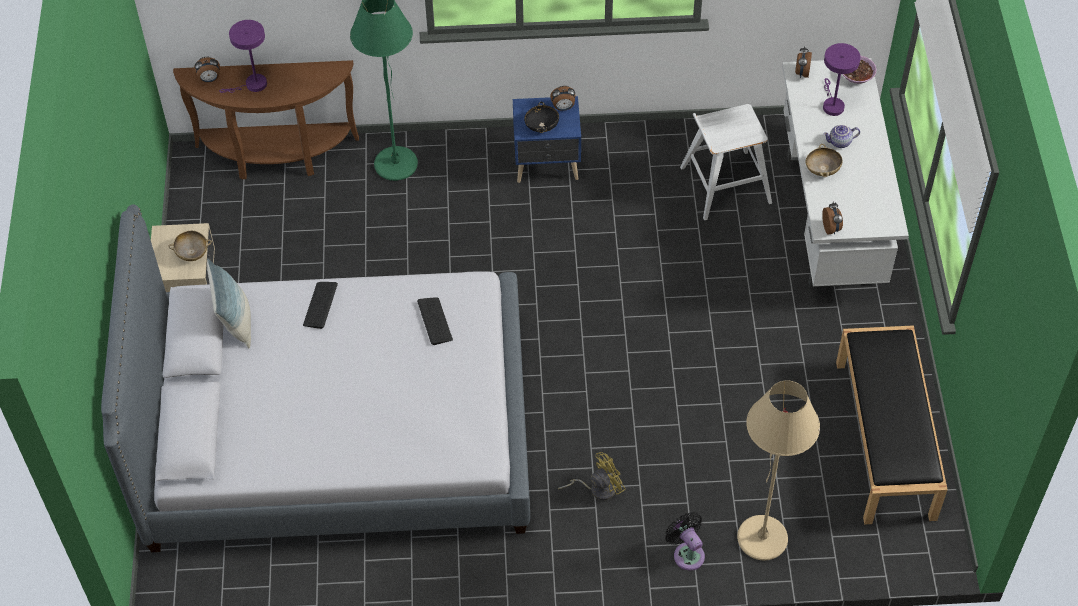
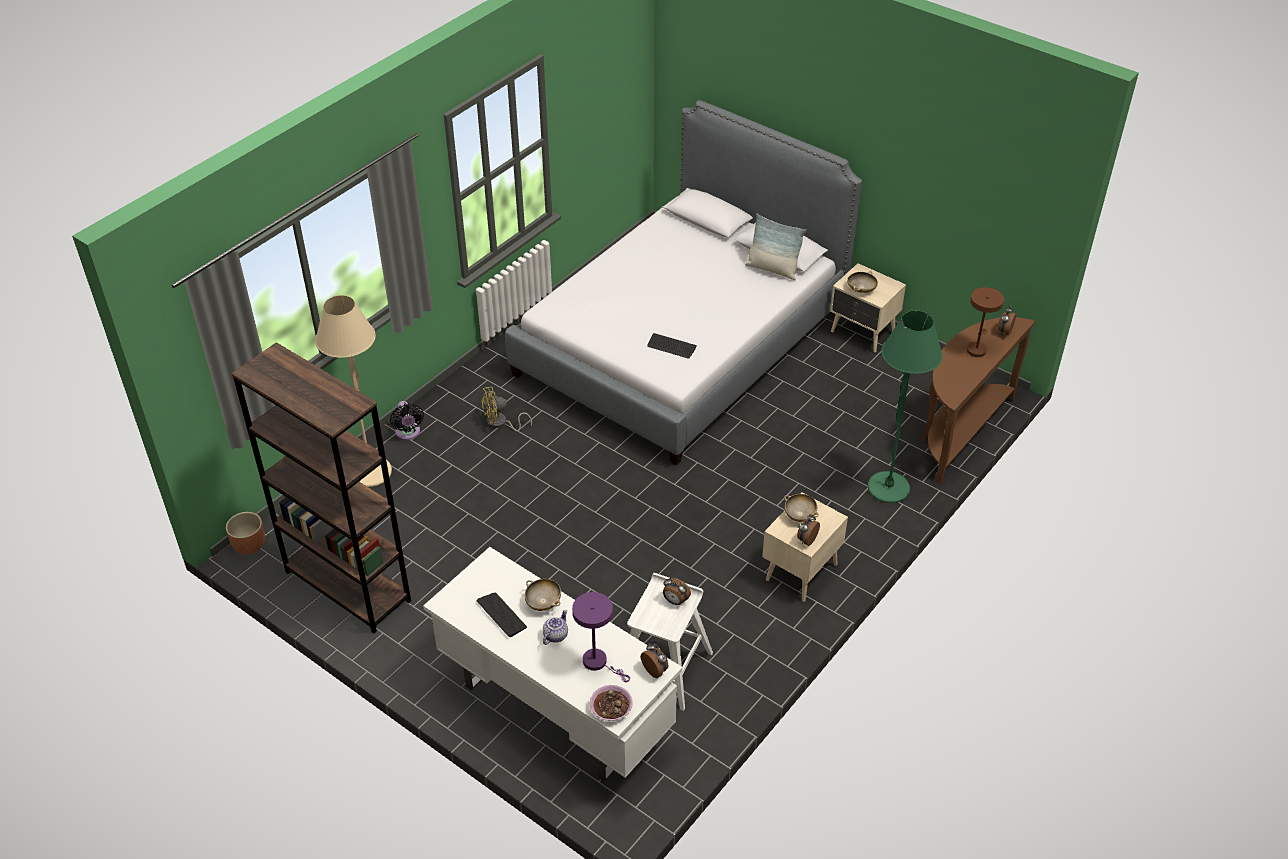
camera: 130 degrees right, 10 degrees down
purple table lamp [219,20,267,93] -> brown table lamp [967,287,1004,357]
keyboard [303,282,338,329] -> keyboard moved to [477,593,527,637]
blue nightstand [513,96,581,183] -> beige nightstand [762,493,848,602]
black bowl [524,102,559,133] -> beige bowl [784,494,819,522]
yellow fan [558,452,626,500] -> yellow fan turned 60 degrees clockwise [481,387,532,431]
black fan [665,512,705,571] -> black fan turned 60 degrees clockwise [390,401,424,440]
alarm clock [822,202,843,234] -> alarm clock moved to [663,577,691,605]
black bench [836,325,948,524] -> brown bookcase [231,342,411,634]
none -> brown planter [226,512,265,554]

